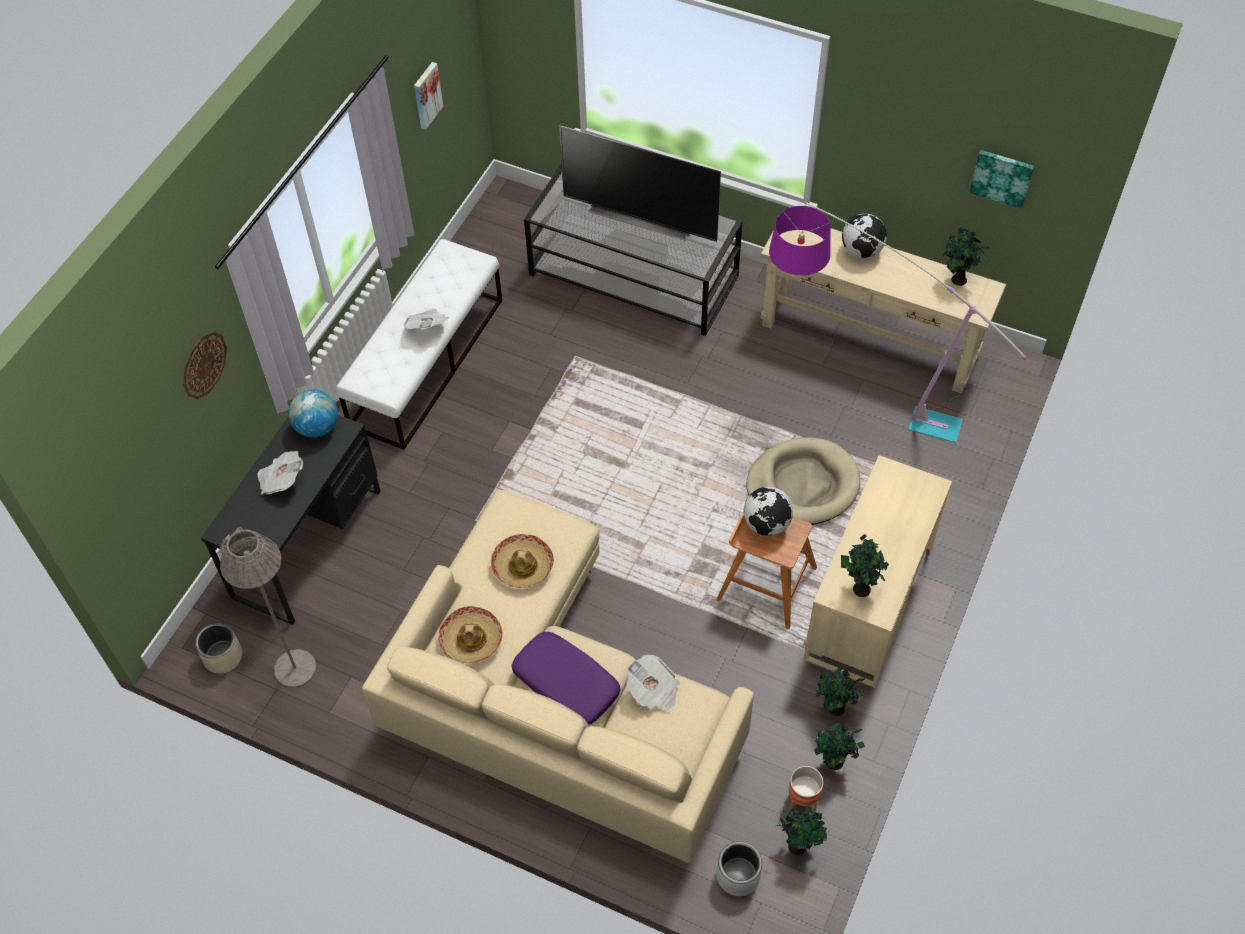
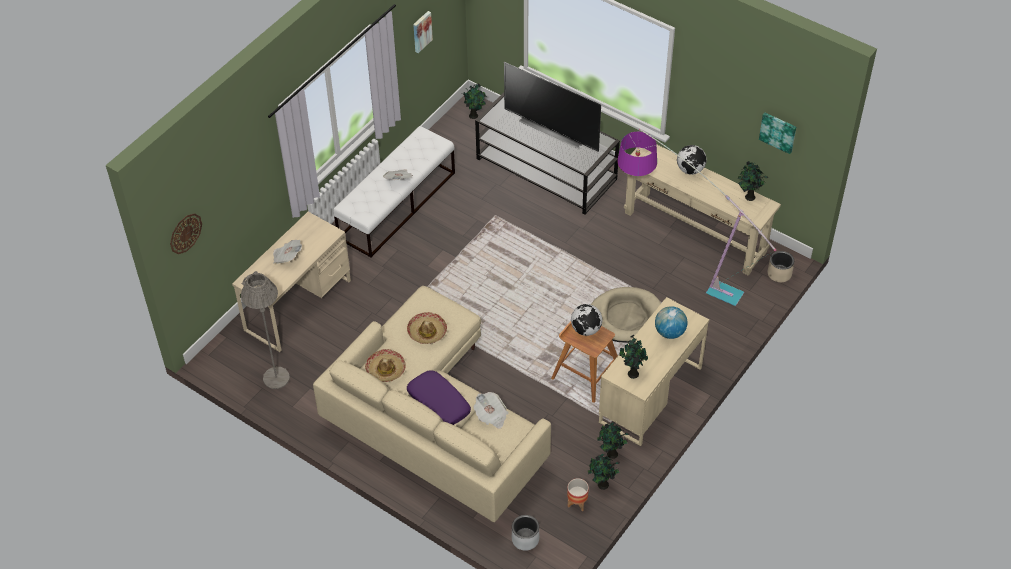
camera: 10 degrees right, 5 degrees down
wall clock [183,332,227,399] -> wall clock moved to [170,213,202,254]
beige planter [195,623,242,673] -> beige planter moved to [768,251,794,282]
black desk [201,415,381,625] -> beige desk [232,212,351,352]
globe [289,389,338,438] -> globe moved to [655,306,687,339]
potted plant [775,808,827,855] -> potted plant moved to [462,84,487,119]

